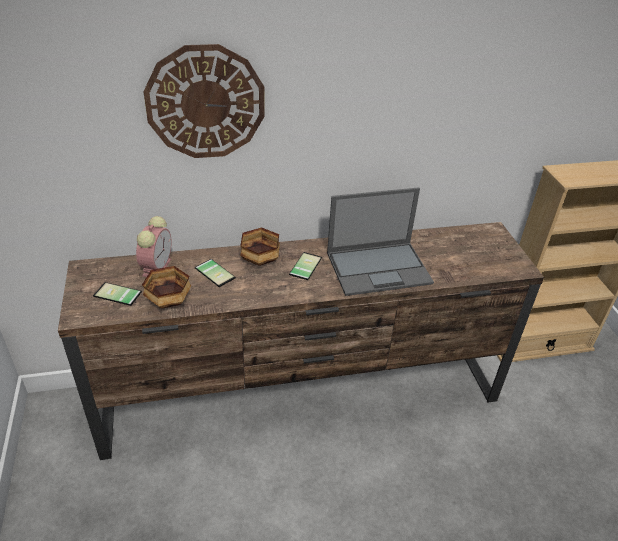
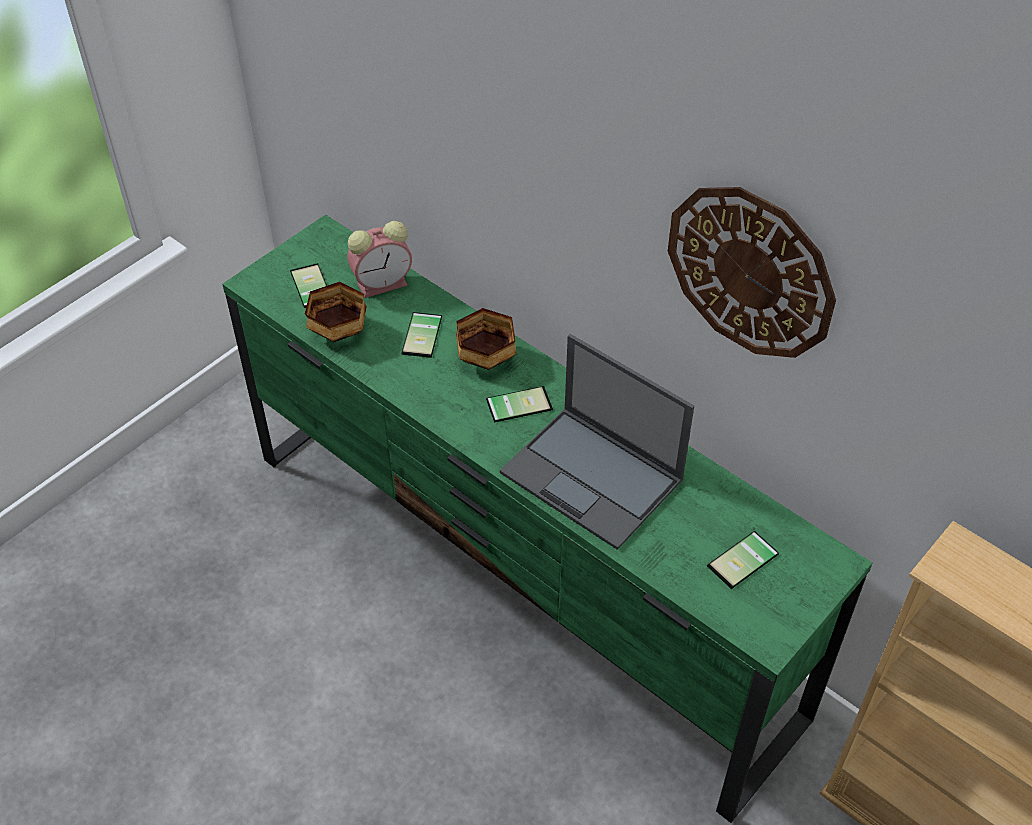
camera: 55 degrees right, 10 degrees up
brown tv stand [58,222,544,460] -> green tv stand [222,215,872,823]
wall clock [144,44,265,158] -> wall clock moved to [668,187,836,358]
none -> phone [707,531,779,589]

